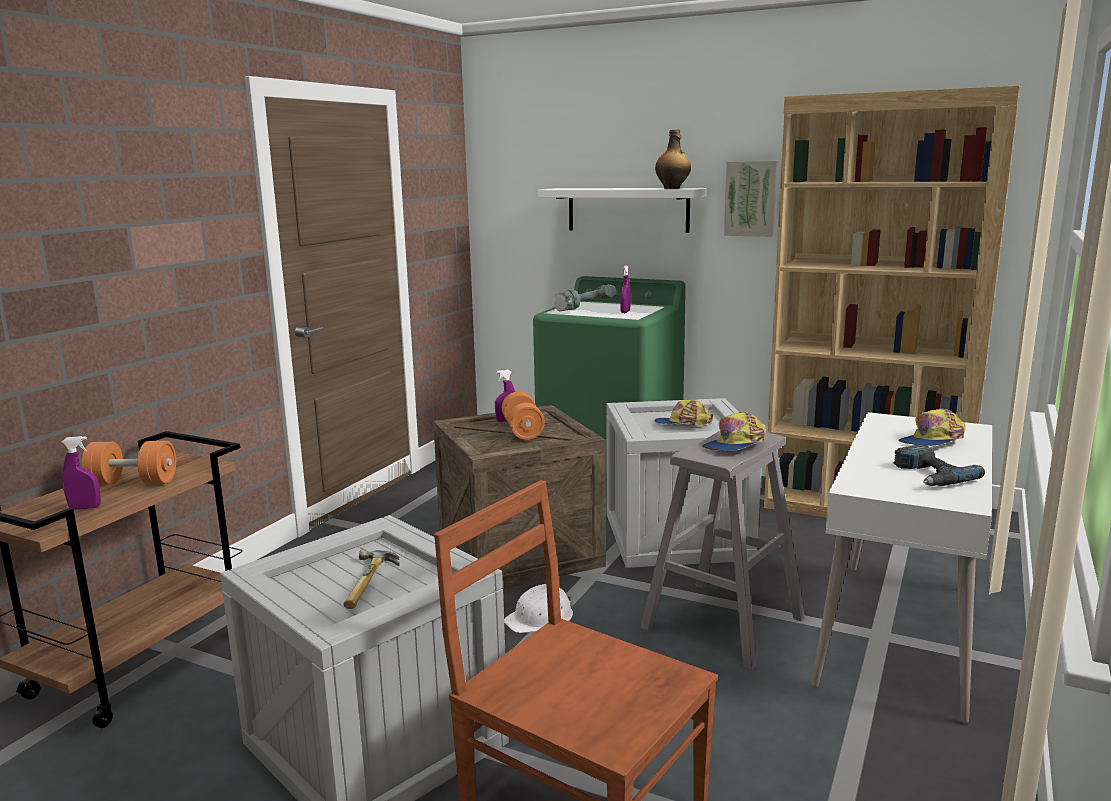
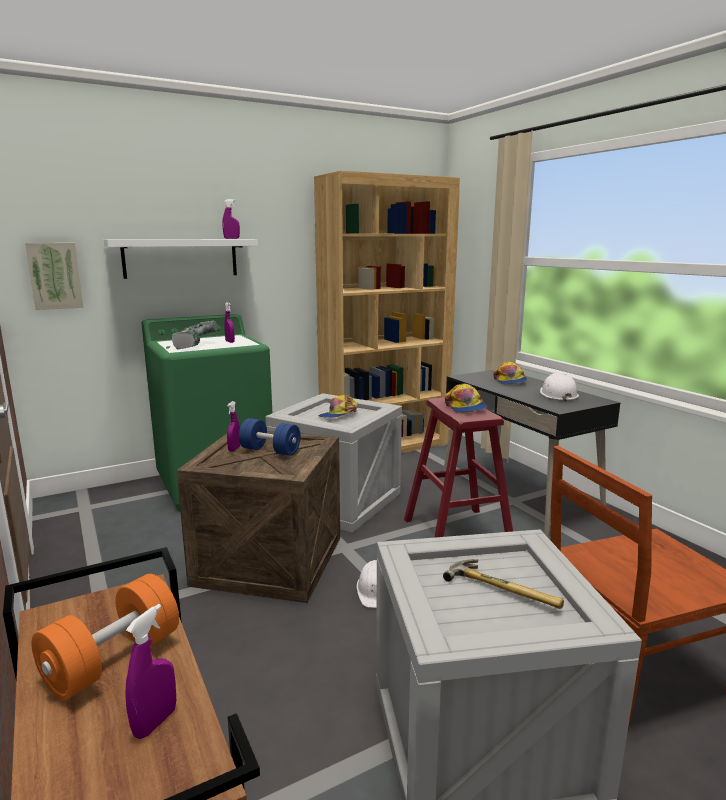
camera: 55 degrees left, 0 degrees up
orange dumbbell [502,391,545,440] -> blue dumbbell [239,418,300,456]
grey stool [640,431,805,670] -> red stool [404,398,513,538]
bottle [655,129,691,189] -> purple spray bottle [222,199,240,239]
picture [724,161,778,237] -> picture moved to [25,243,84,310]
white desk [812,412,992,724] -> black desk [443,370,620,537]
power drill [893,444,985,486] -> white hard hat [540,373,579,402]

